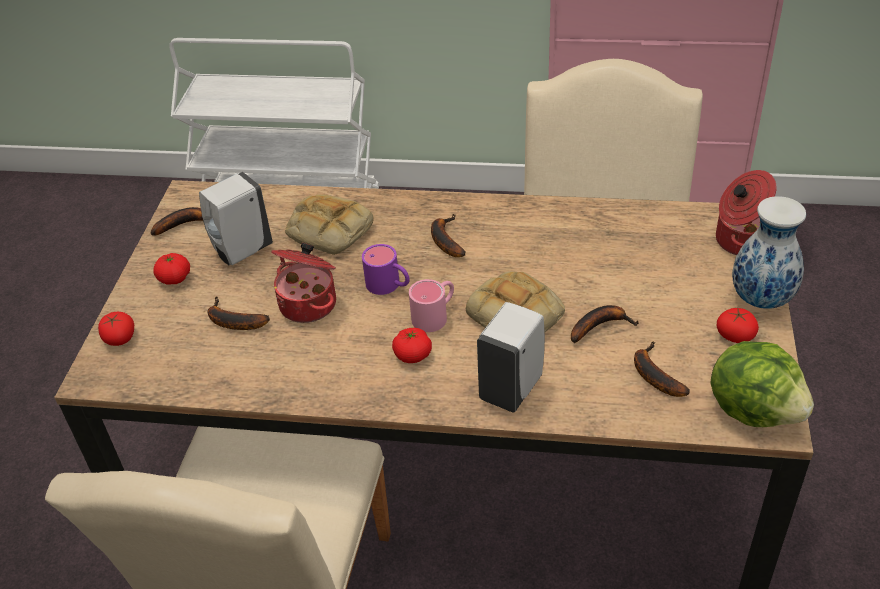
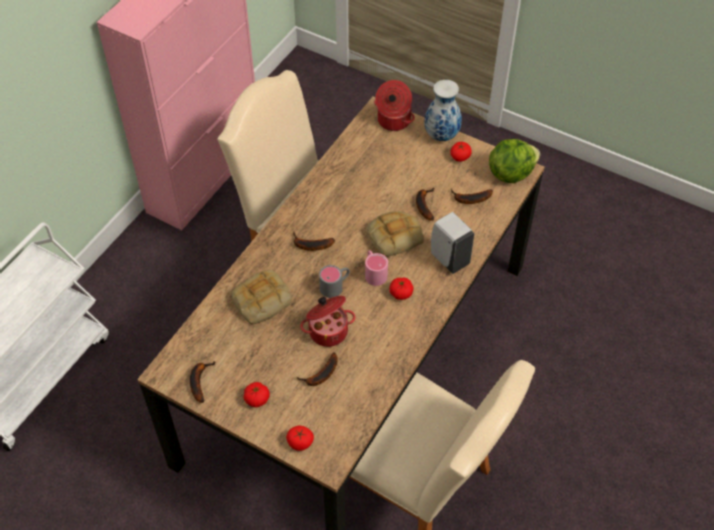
camera: 70 degrees left, 10 degrees up
white soap dispenser [199,172,273,265] -> none
purple mug [362,244,410,295] -> grey mug [319,265,350,298]

